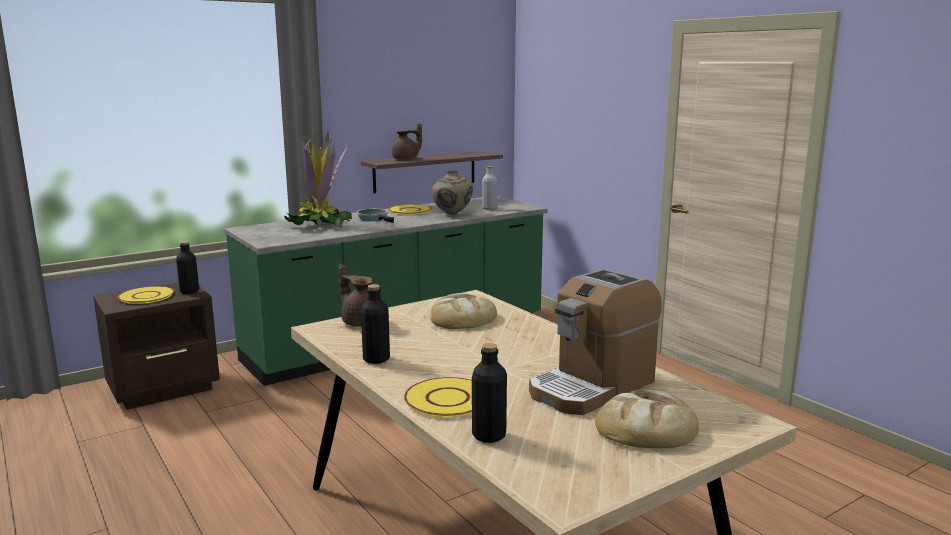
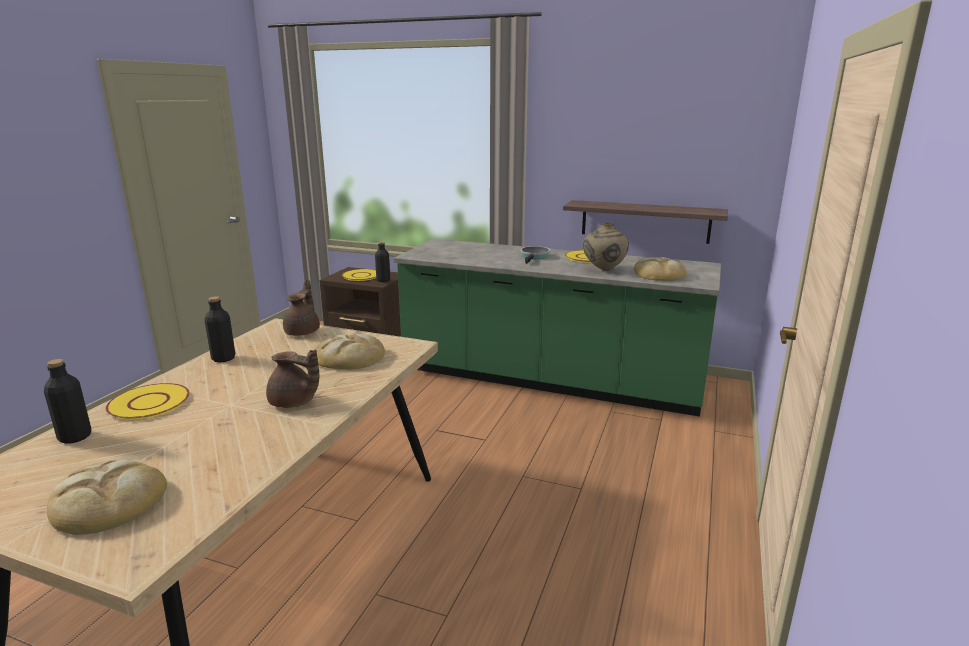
camera: 55 degrees right, 5 degrees up
potted plant [284,131,352,228] -> none
brown teapot [392,123,422,160] -> brown teapot moved to [266,349,319,408]
grey bottle [482,166,497,210] -> bread [633,257,687,281]
coffee machine [529,268,662,415] -> none

